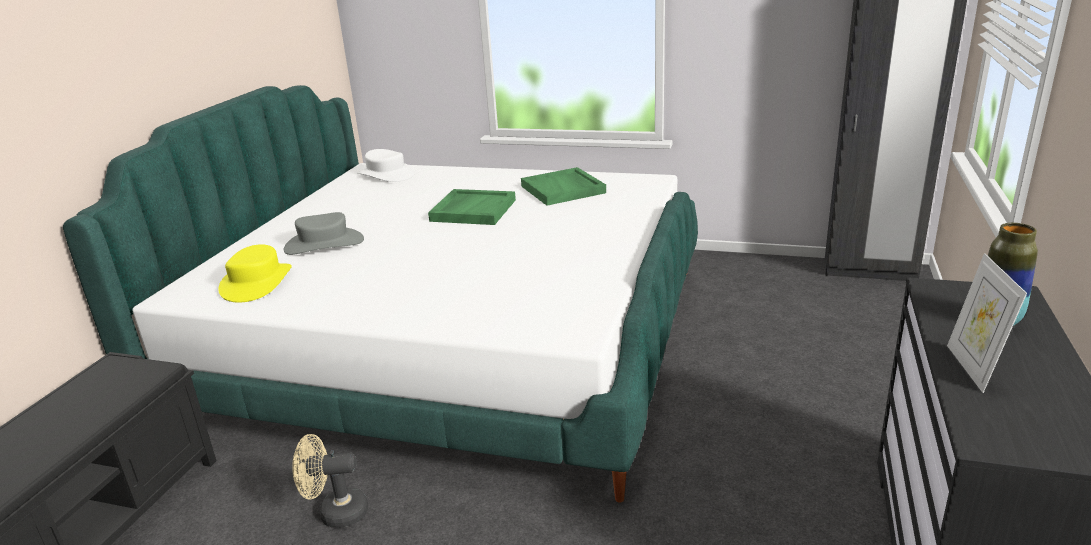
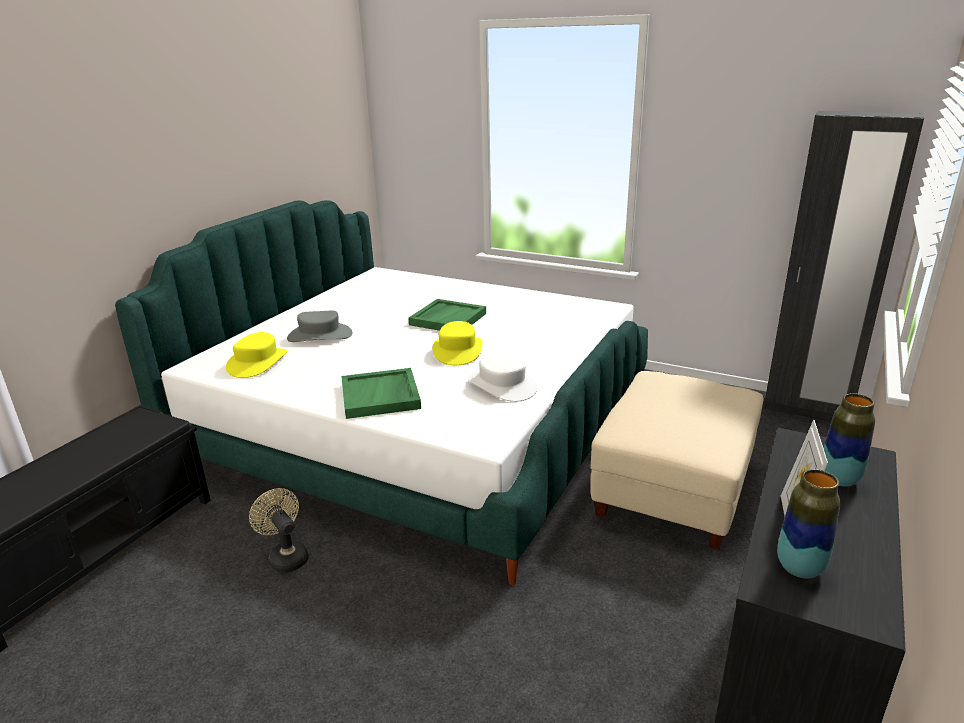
camera: 10 degrees right, 0 degrees up
beige fan [292,434,368,528] -> beige fan turned 45 degrees clockwise [249,488,309,573]
white hat [357,149,415,182] -> white hat moved to [468,353,537,402]
green tray [521,167,606,206] -> green tray moved to [341,368,421,419]
none -> yellow hat [432,321,482,365]
none -> beige ottoman [590,371,764,550]
none -> vase [777,469,840,579]

